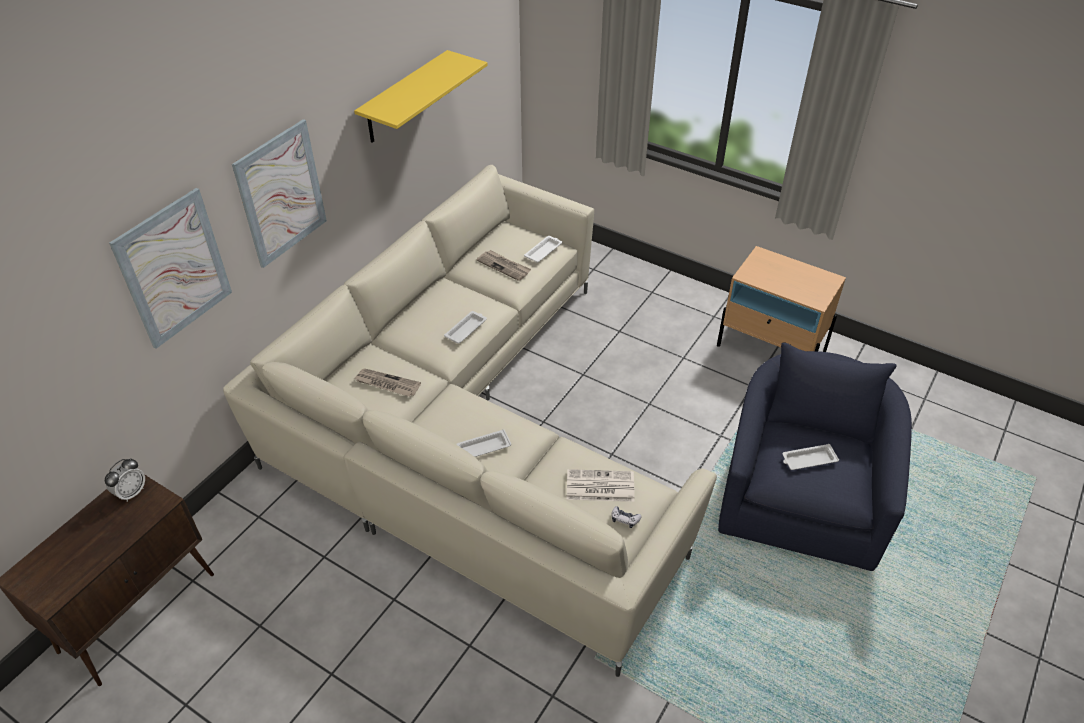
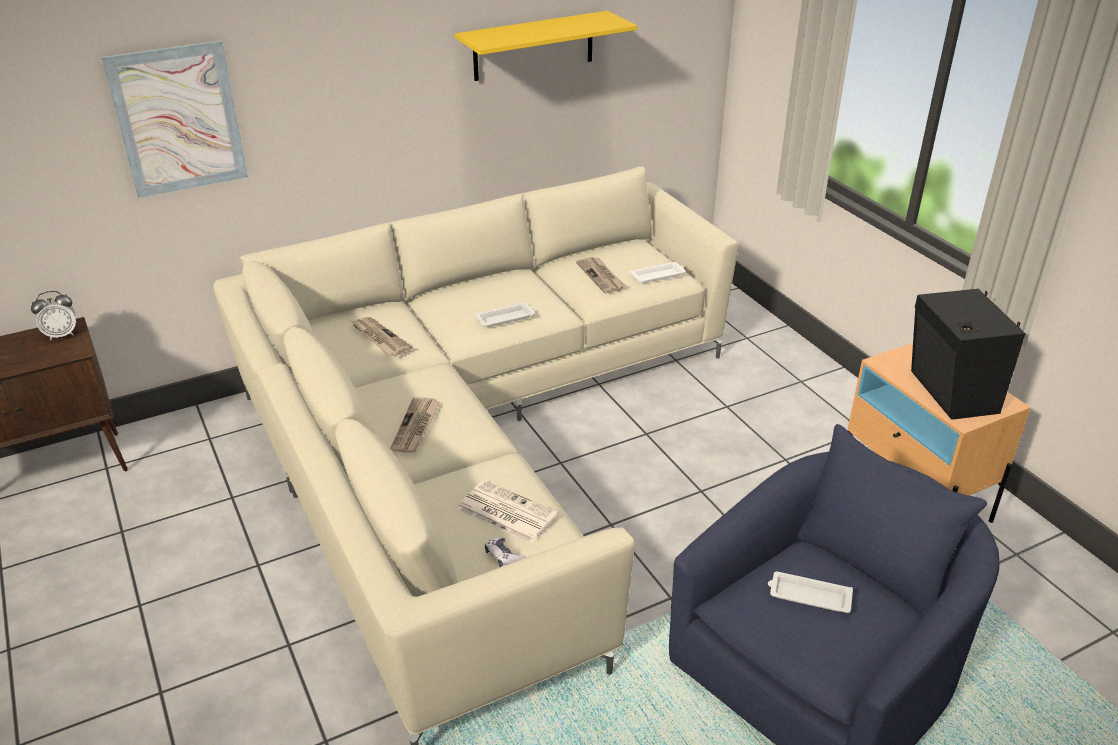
camera: 30 degrees right, 10 degrees down
picture [232,119,327,268] -> none
white tray [456,429,511,457] -> newspaper [390,397,440,453]
none -> black speaker [911,289,1025,420]

